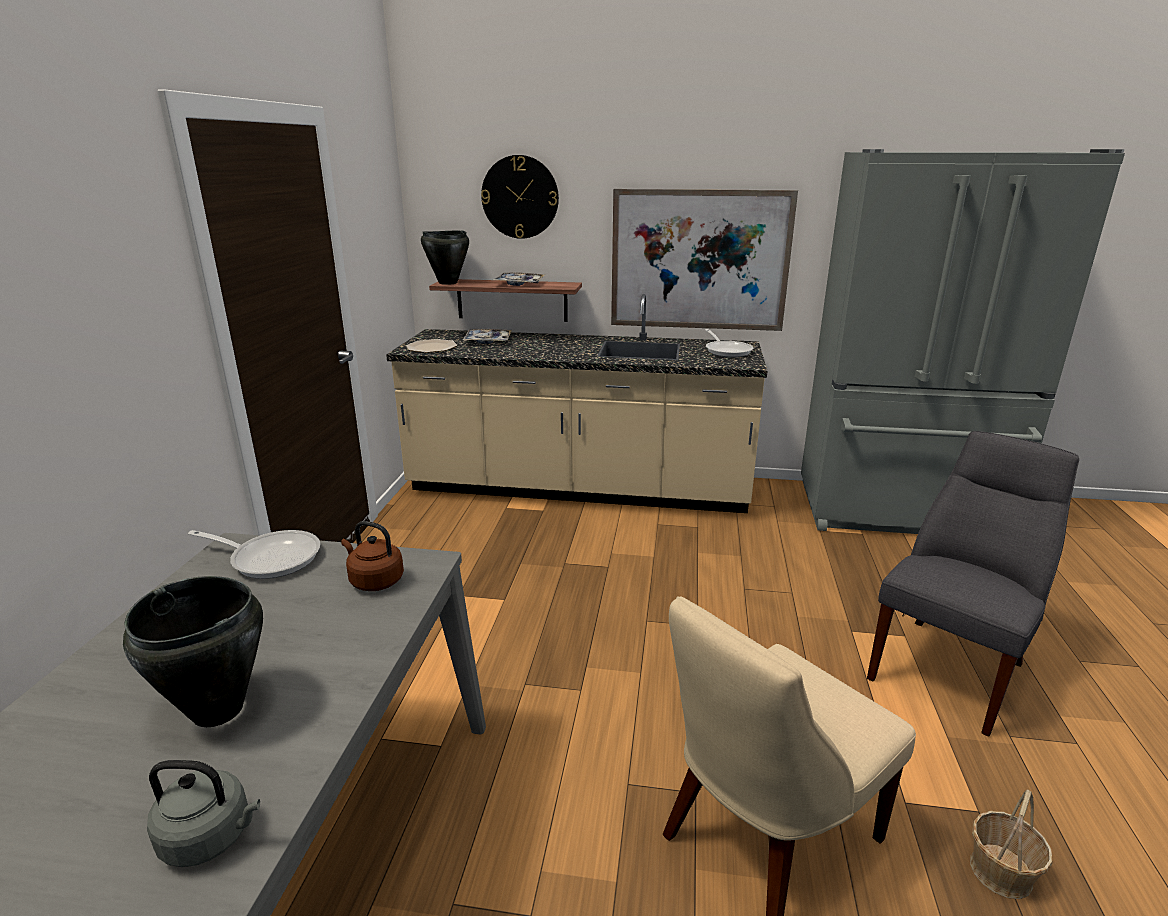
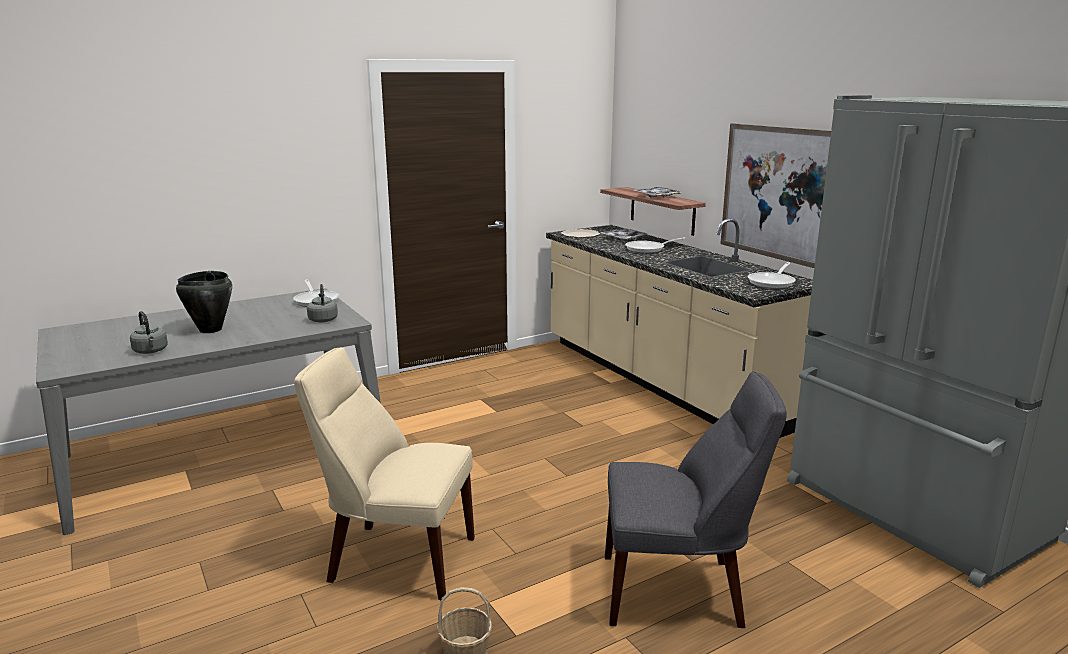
camera: 50 degrees right, 5 degrees down
brown kettle [341,521,404,591] -> grey kettle [307,284,338,322]
black cooking pot [421,231,469,285] -> none
wall clock [481,155,559,239] -> none
none -> frying pan [625,237,686,253]

